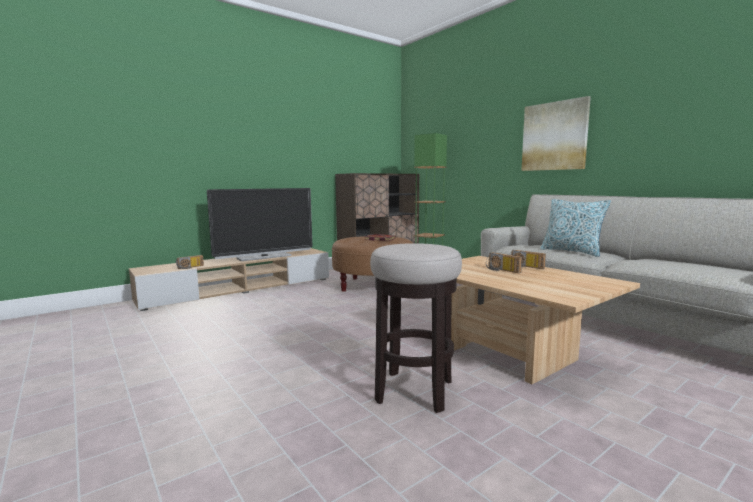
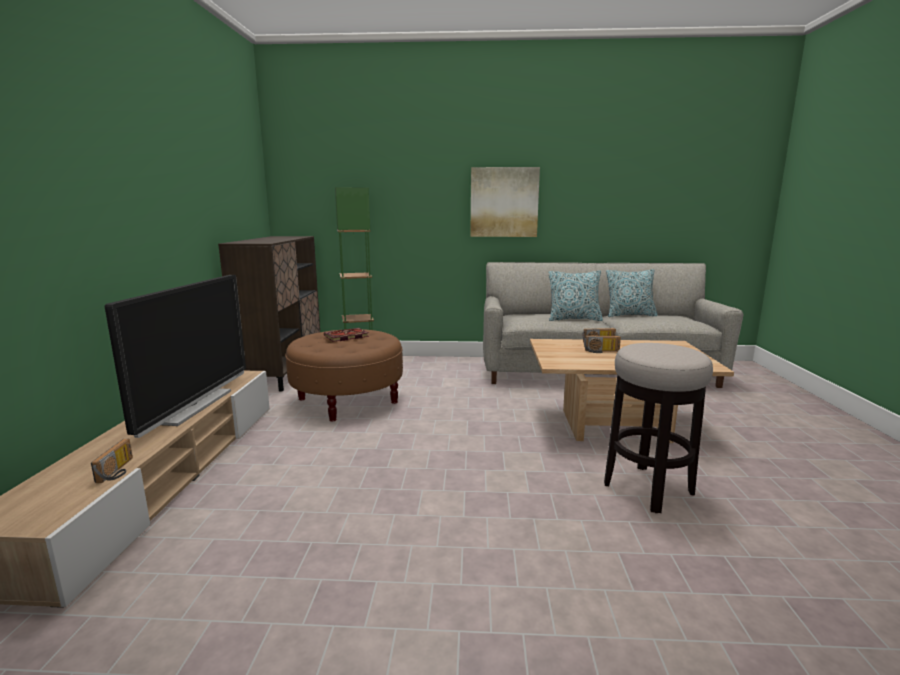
camera: 50 degrees left, 5 degrees up
none -> pillow [606,269,658,317]

